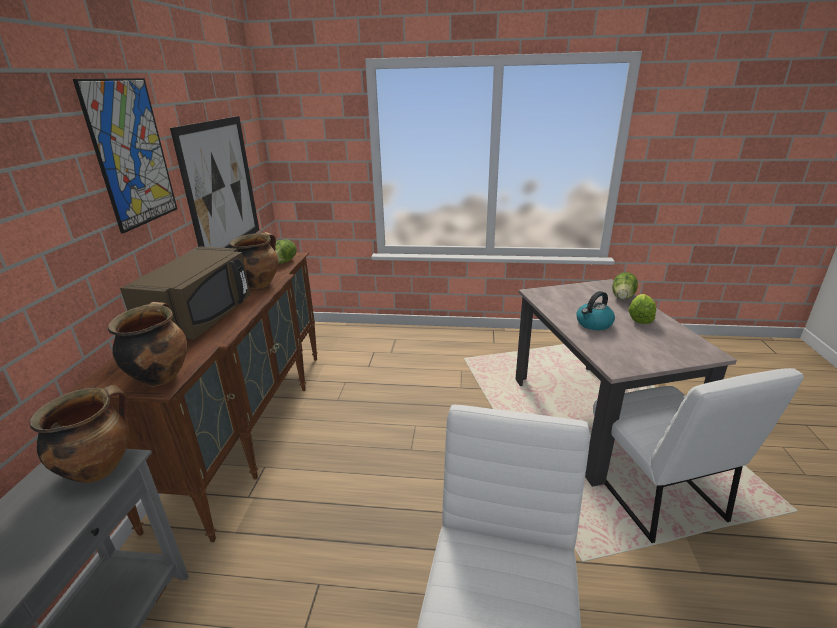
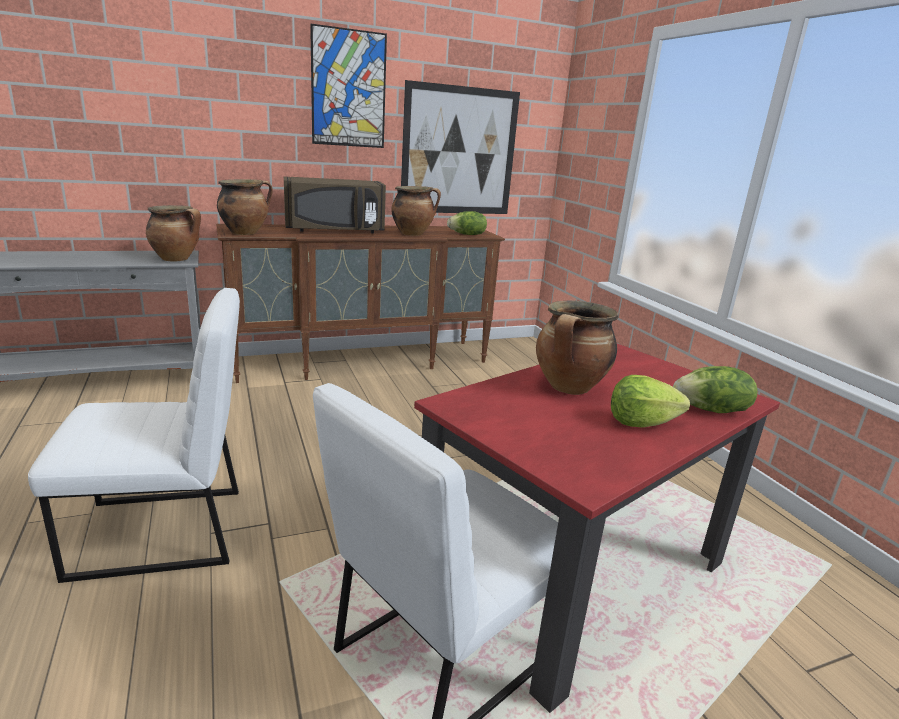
camera: 60 degrees right, 5 degrees down
beige dining table [515,279,737,487] -> red dining table [414,343,780,713]
kettle [576,291,615,330] -> cooking pot [536,300,618,395]

